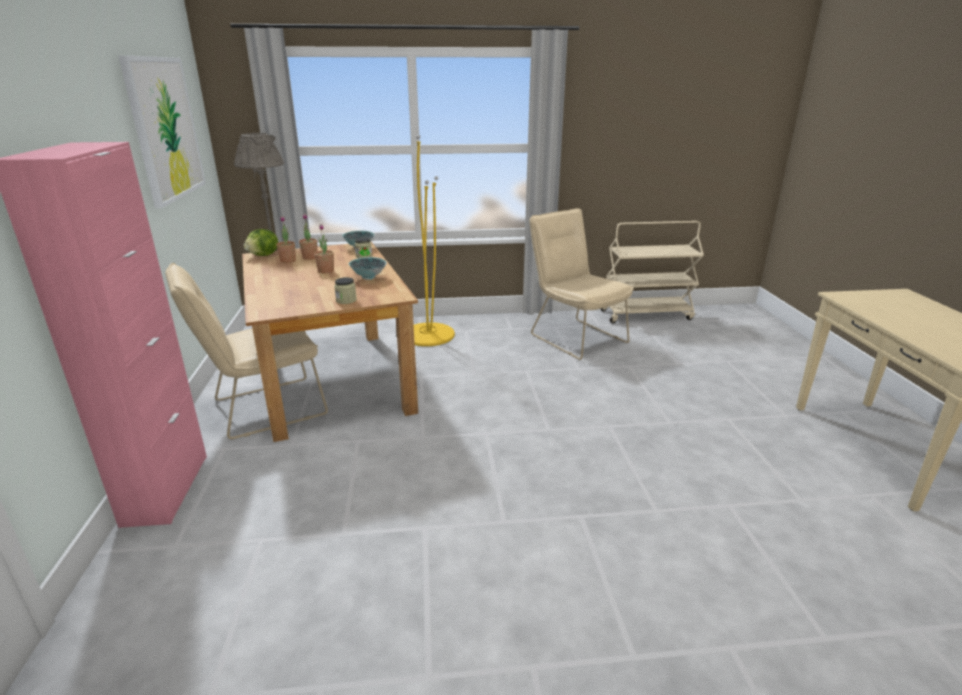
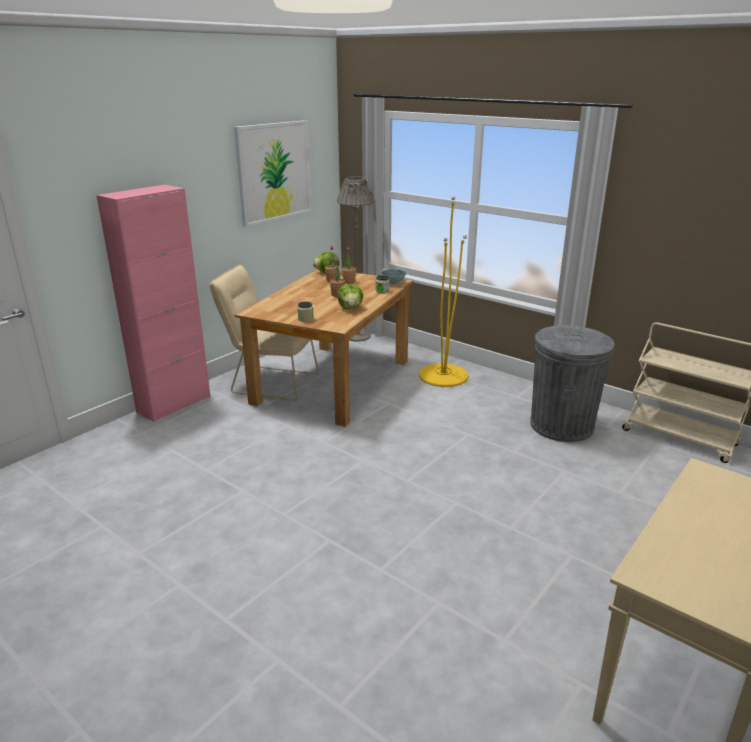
camera: 45 degrees right, 0 degrees up
bowl [348,257,387,280] -> lettuce [338,284,363,309]
beige chair [529,208,634,360] -> grey trash can [530,325,614,442]

